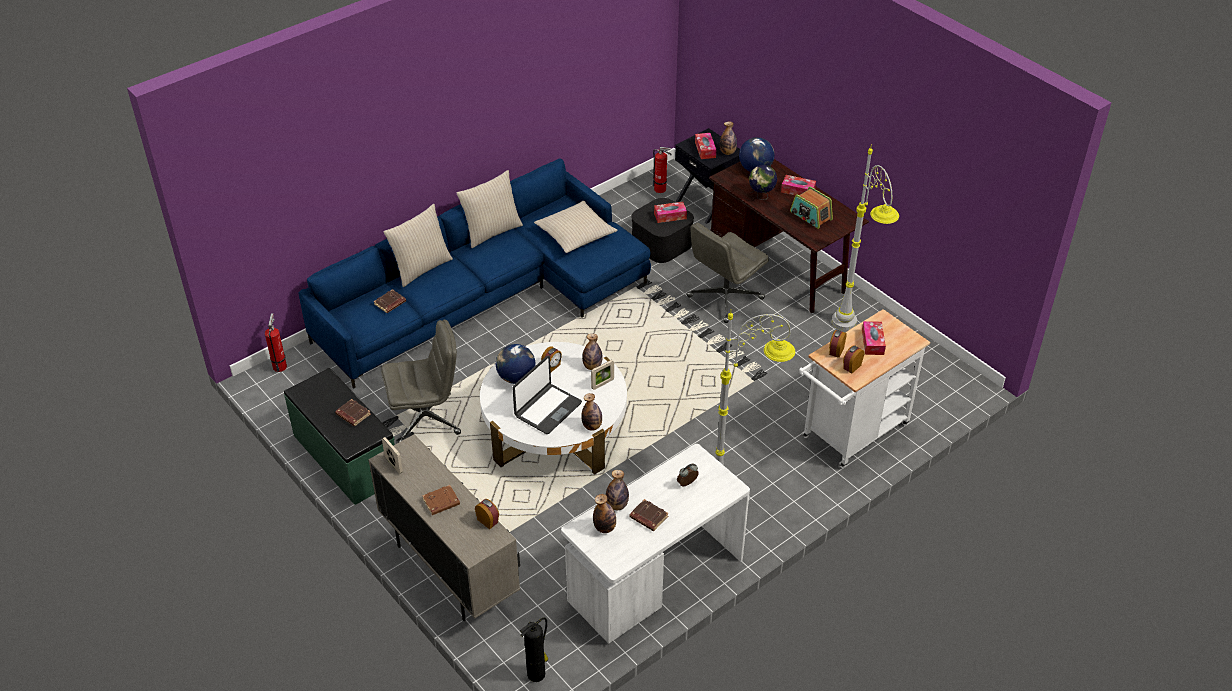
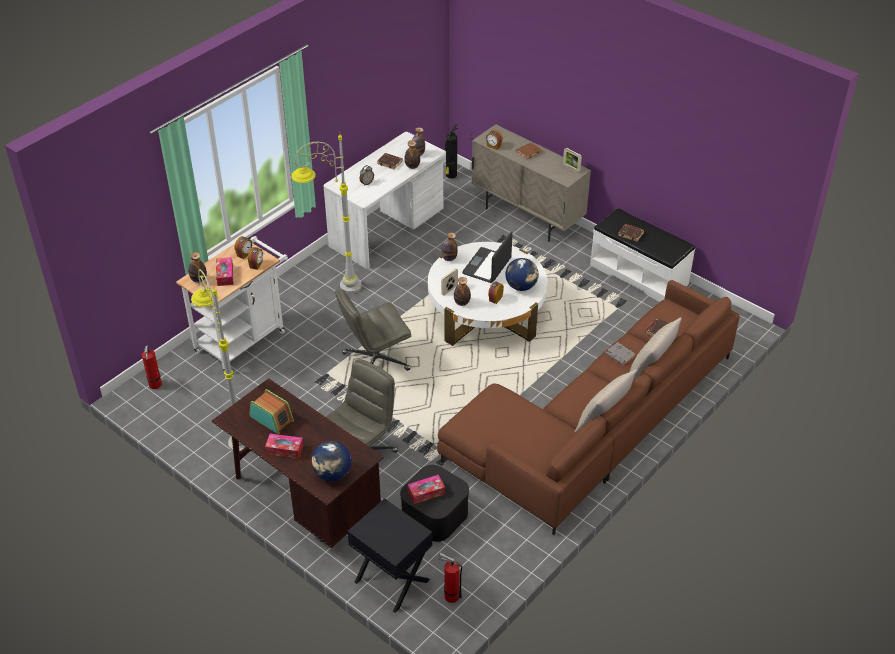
camera: 170 degrees right, 0 degrees up
fire extinguisher [265,313,287,372] -> fire extinguisher moved to [142,345,162,389]
green bench [284,368,395,505] -> white bench [590,208,695,302]
blue sofa [298,158,651,388] -> brown sofa [437,280,740,535]
grey office chair [381,319,461,442] -> grey office chair moved to [335,289,411,371]
beige pillow [534,201,618,253] -> none
tissue box [695,133,717,159] -> none
bottle [720,121,737,155] -> bottle moved to [188,252,207,283]
globe [749,165,777,200] -> none
none -> grey book [605,342,635,365]

